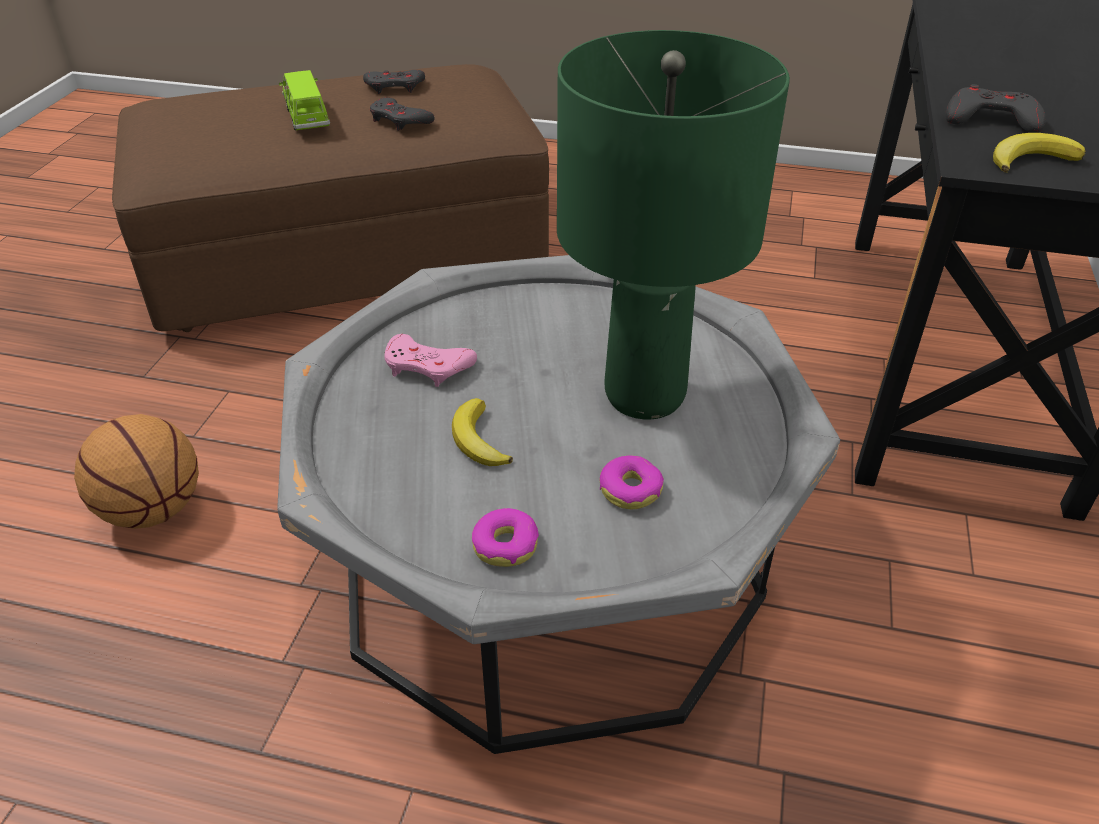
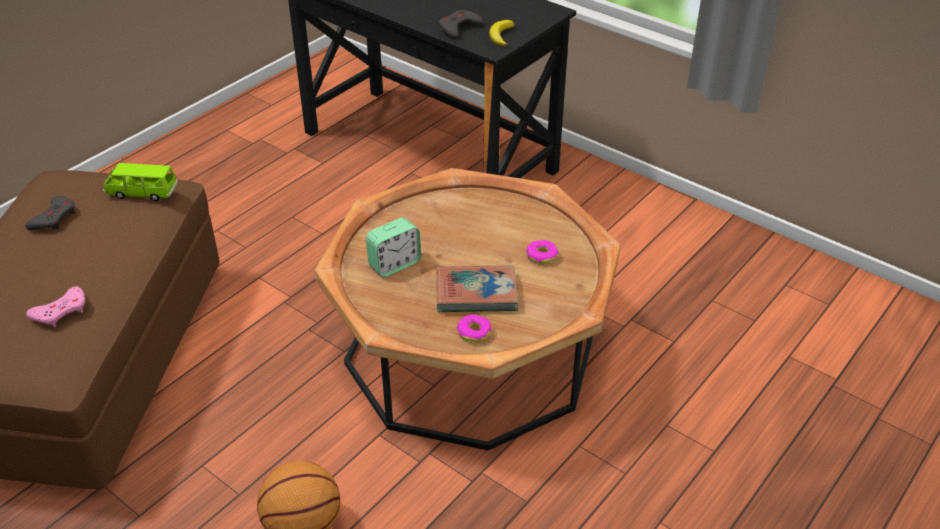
camera: 65 degrees left, 0 degrees up
grey coffee table [277,255,840,754] -> brown coffee table [314,168,621,450]
green toy car [279,70,330,130] -> green toy car moved to [103,163,178,201]
grey game controller [370,97,435,131] -> none
pink game controller [384,334,477,387] -> pink game controller moved to [26,286,85,327]
banana [452,398,513,466] -> book [436,265,518,312]
donut [472,508,539,567] -> donut moved to [457,314,491,343]
green table lamp [557,30,790,419] -> none
none -> alarm clock [366,217,421,277]

